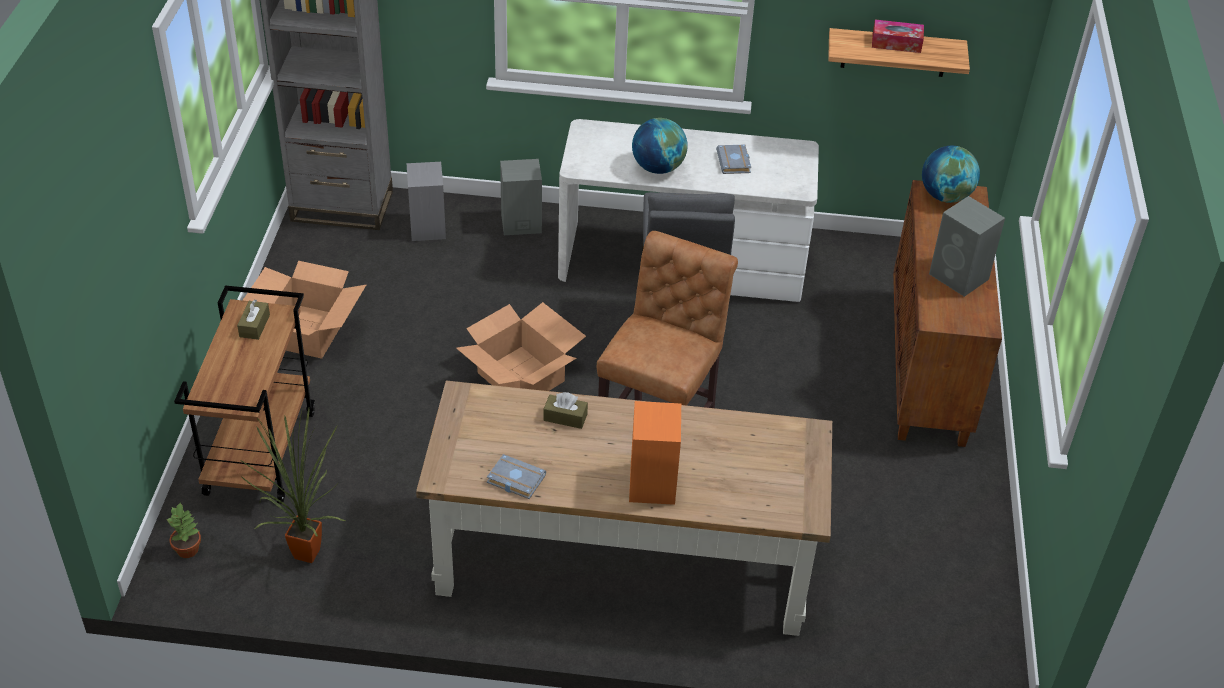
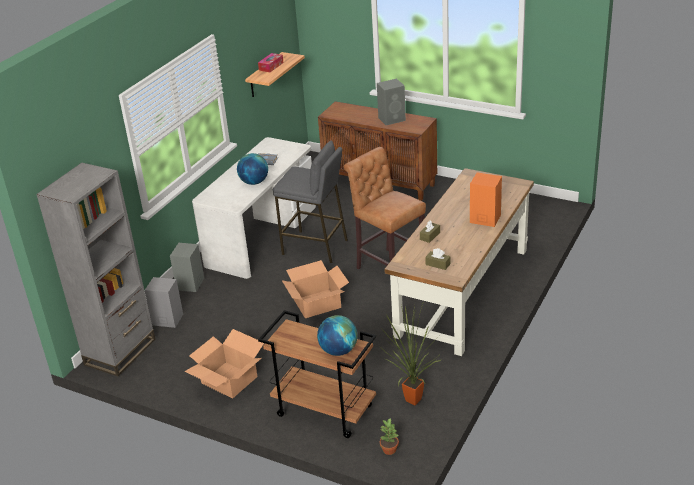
camera: 65 degrees left, 10 degrees down
brown tissue box [237,300,270,340] -> brown tissue box moved to [425,248,450,270]
grey book [487,454,546,499] -> none
globe [922,146,980,203] -> globe moved to [317,315,358,356]

